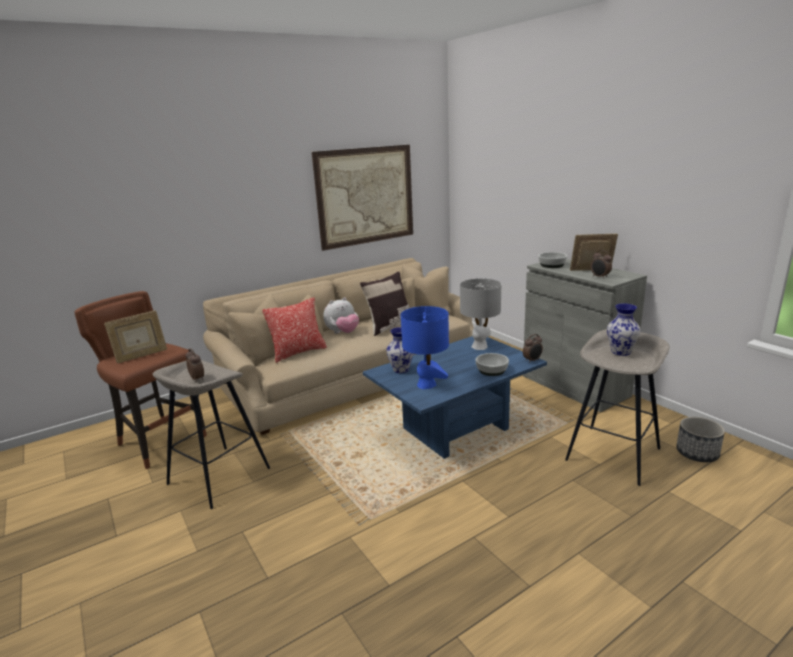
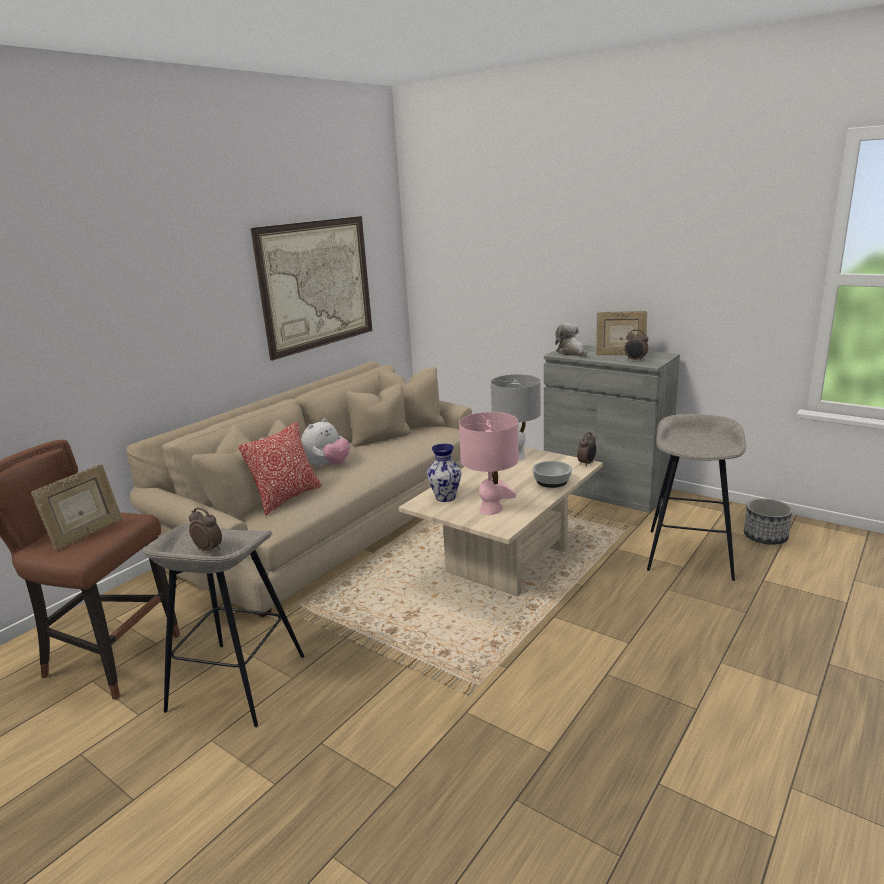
camera: 20 degrees left, 0 degrees up
pillow [360,272,410,336] -> none
blue coffee table [363,336,547,459] -> beige coffee table [398,447,603,597]
blue table lamp [401,306,449,389] -> pink table lamp [459,412,519,515]
bowl [538,252,567,268] -> plush toy [555,323,587,357]
picture frame [570,234,618,271] -> picture frame turned 135 degrees counterclockwise [596,311,647,355]
vase [607,304,640,356] -> none

